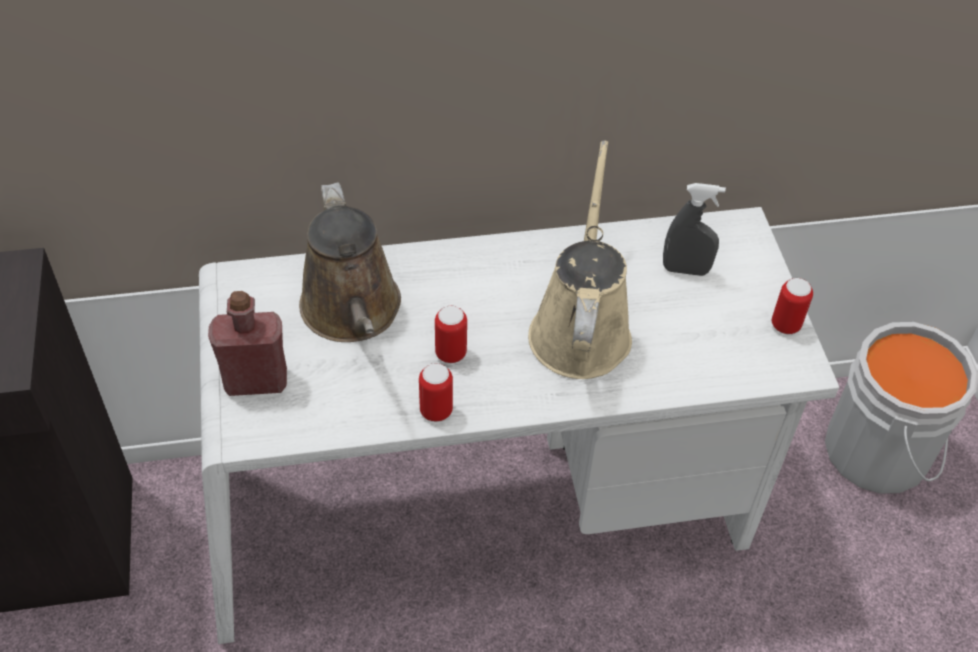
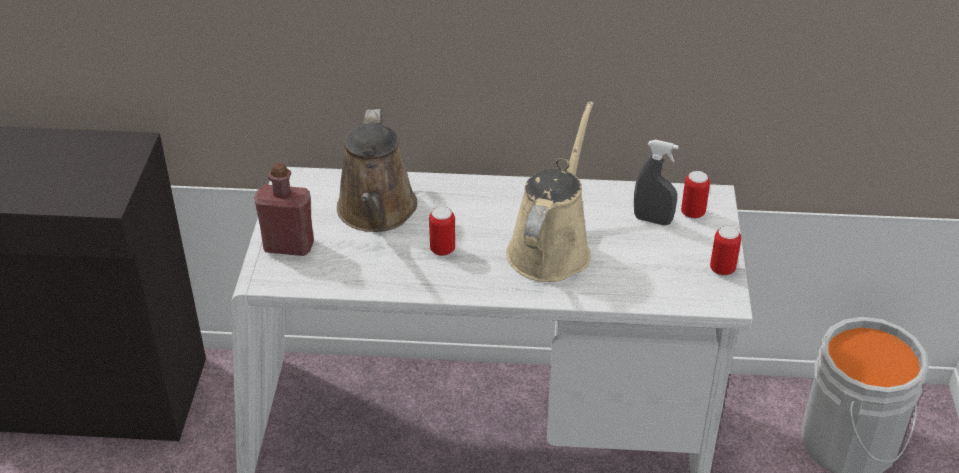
camera: 15 degrees right, 10 degrees down
can [419,363,453,422] -> can moved to [681,171,710,219]

